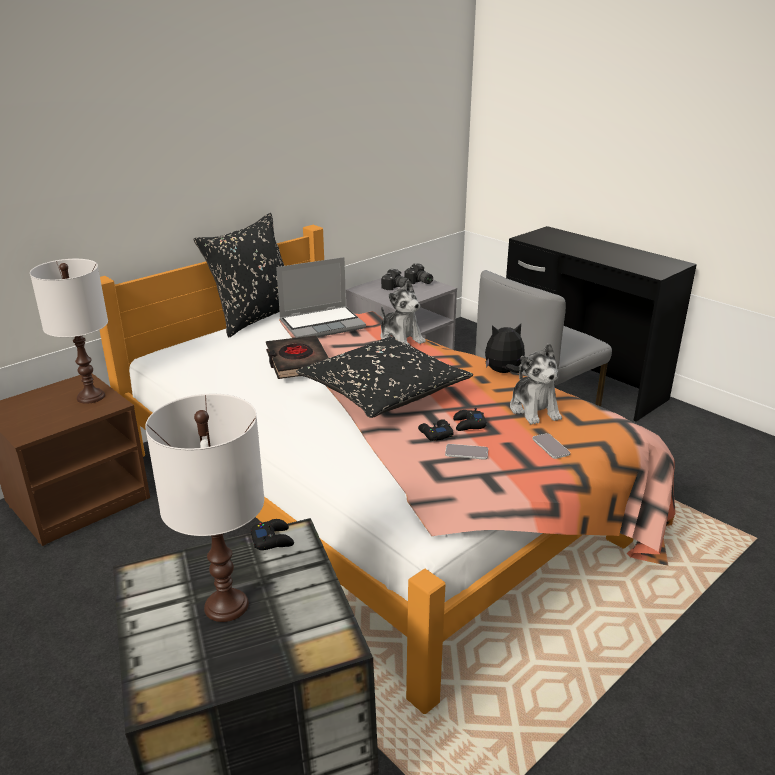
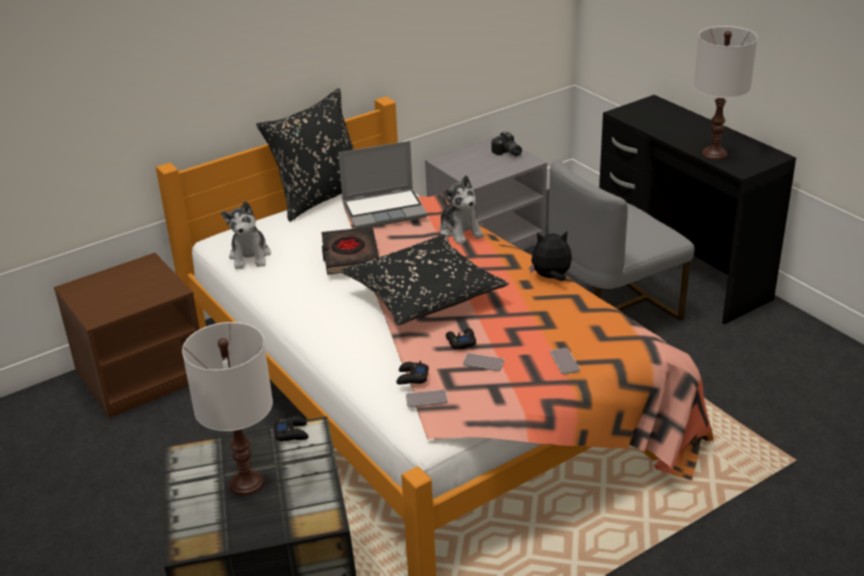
camera: 10 degrees right, 5 degrees up
white table lamp [30,259,108,404] -> white table lamp moved to [694,26,757,160]
camera [381,268,412,290] -> none
black game controller [453,408,487,431] -> black game controller moved to [396,361,429,384]
plush toy [510,343,562,425] -> plush toy moved to [221,201,271,269]
none -> phone [406,390,448,407]

